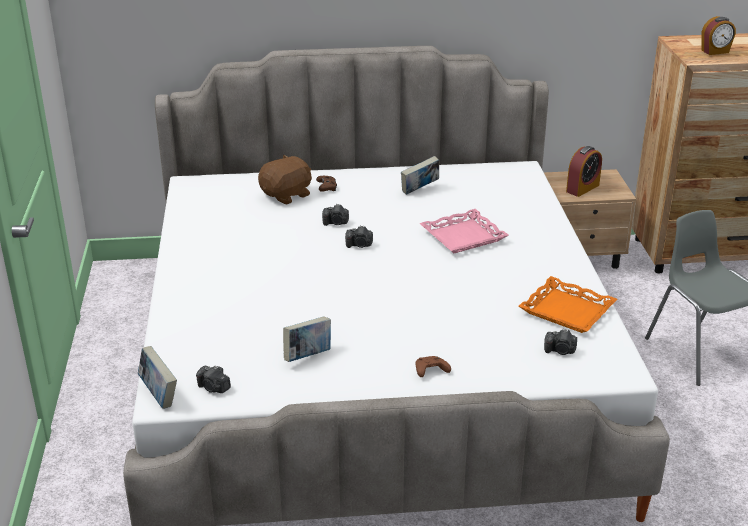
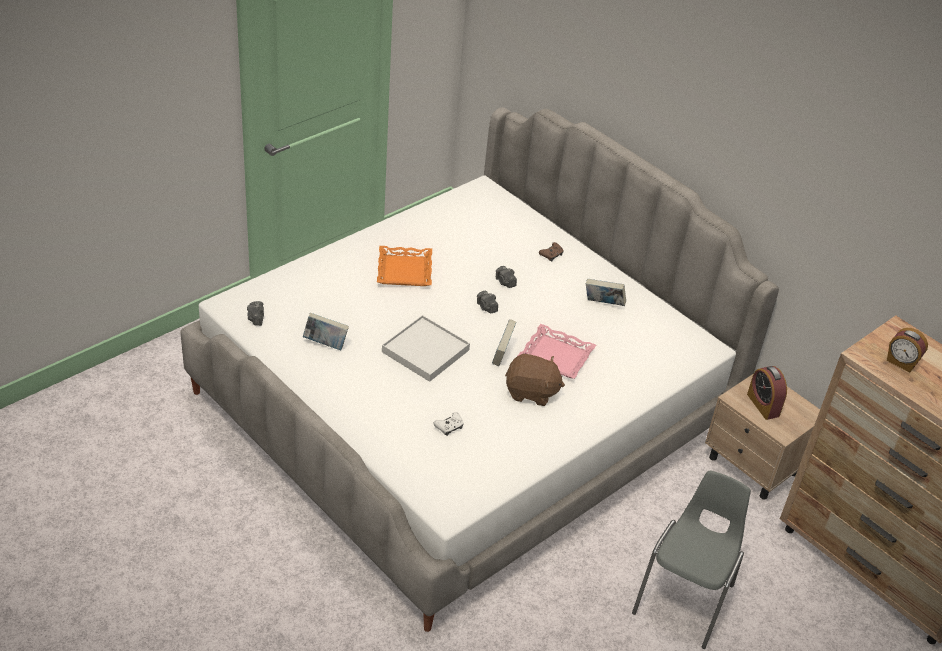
camera: 50 degrees right, 10 degrees up
book [138,346,177,409] -> book moved to [492,319,516,366]
brown plush toy [258,155,312,204] -> brown plush toy moved to [505,354,565,406]
brown game controller [415,356,451,377] -> none
orange tray [519,276,617,333] -> orange tray moved to [377,246,432,286]
camera [544,329,577,355] -> none
alarm clock [566,146,602,197] -> alarm clock turned 60 degrees clockwise [747,366,787,420]
none -> white tray [382,315,470,382]
none -> white game controller [433,412,464,436]

